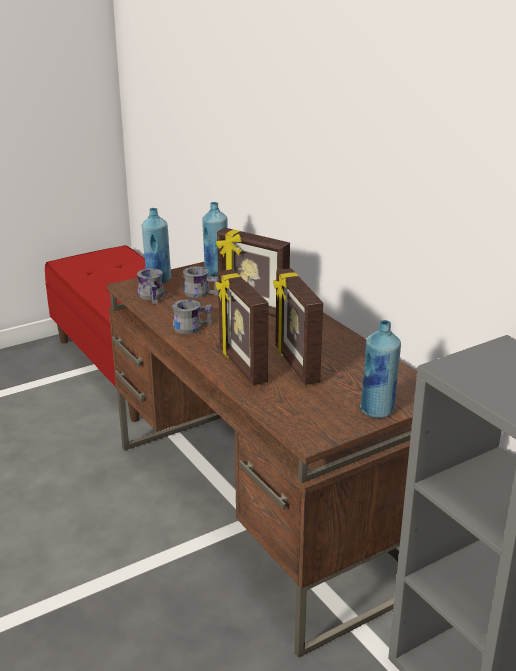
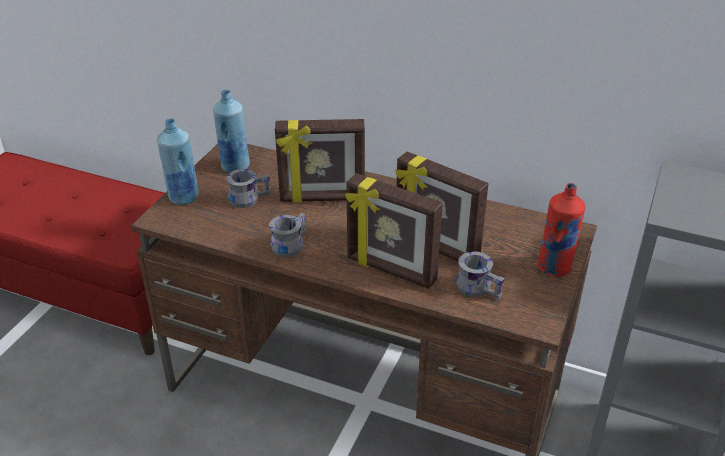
camera: 35 degrees left, 10 degrees up
grey mug [137,268,164,304] -> grey mug moved to [456,251,505,300]
blue bottle [360,320,401,418] -> red bottle [538,183,585,277]

